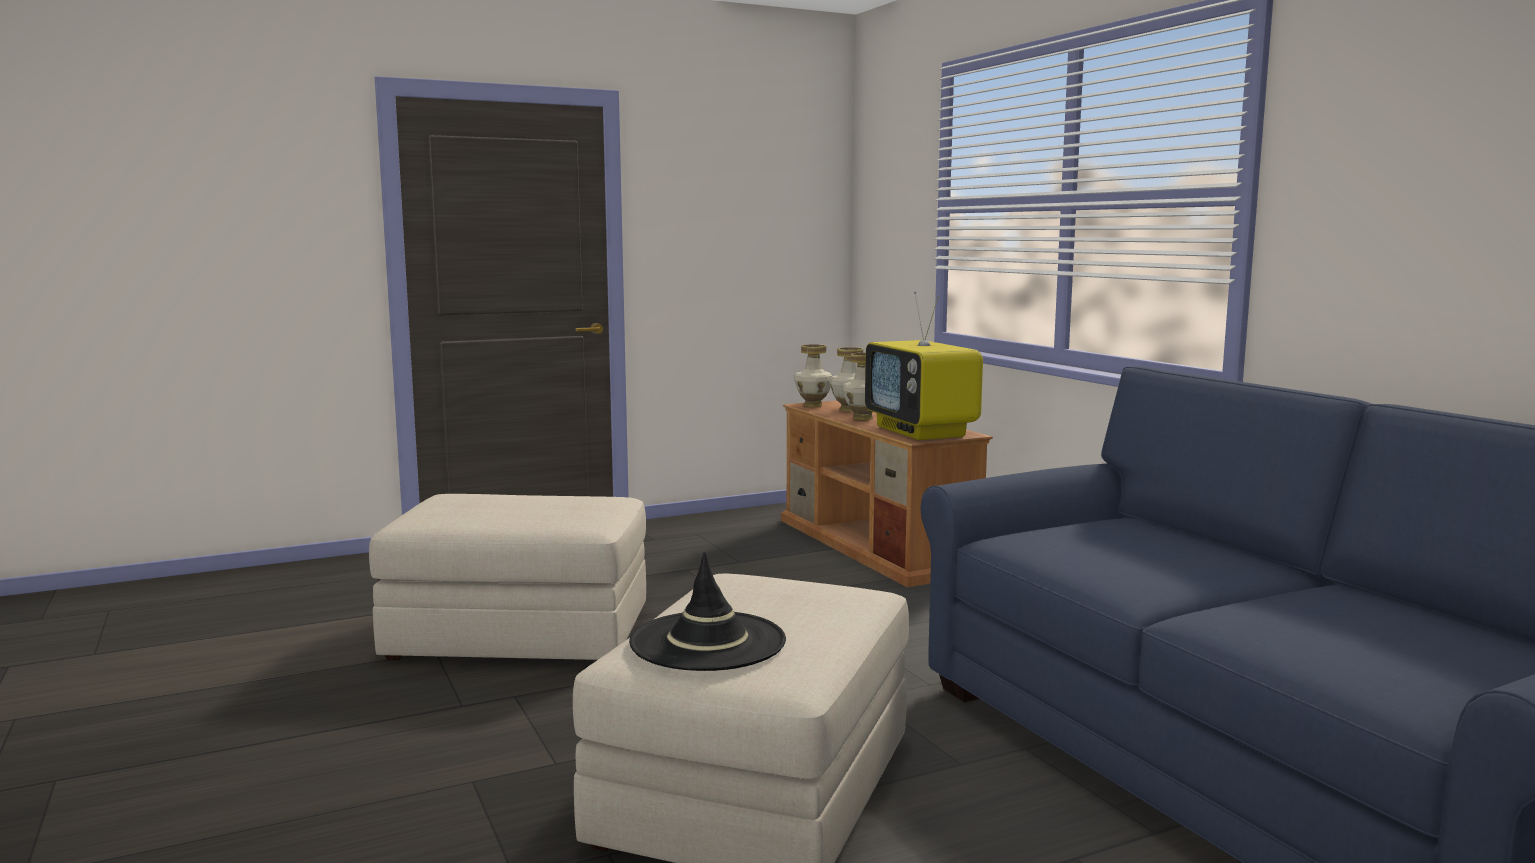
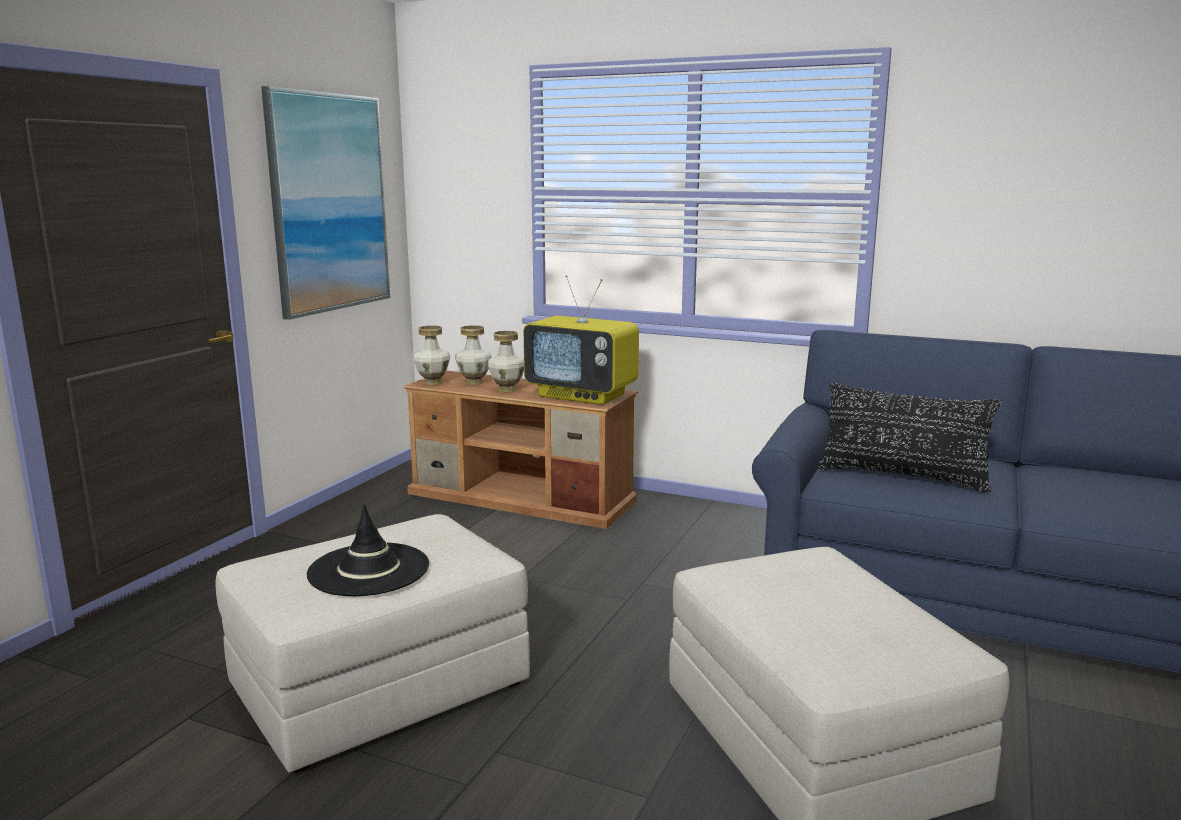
camera: 40 degrees left, 5 degrees up
black hat [629,552,786,671] -> black hat moved to [307,504,429,596]
none -> picture [261,86,390,320]
none -> black pillow [818,382,1001,492]

